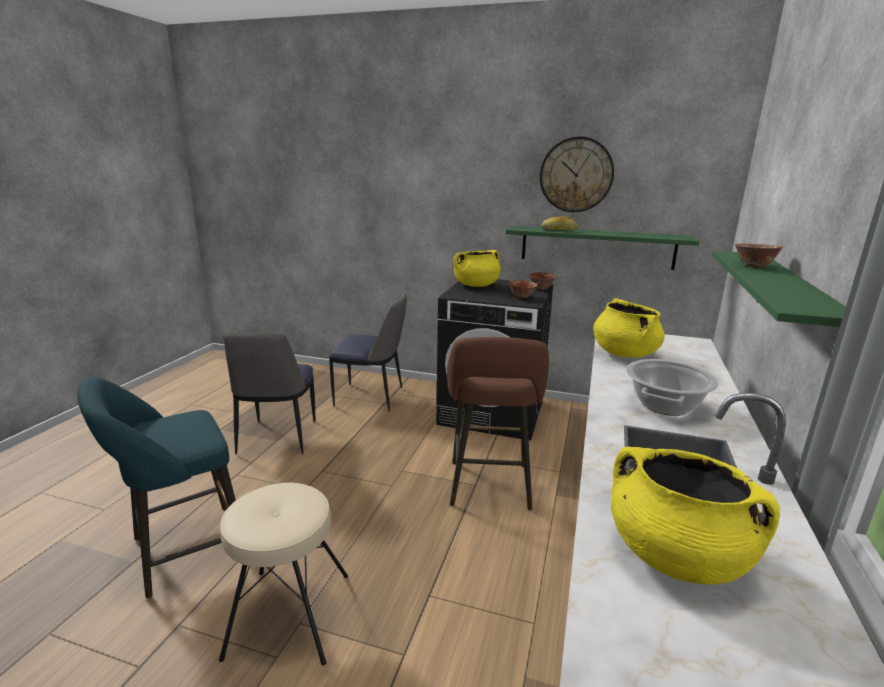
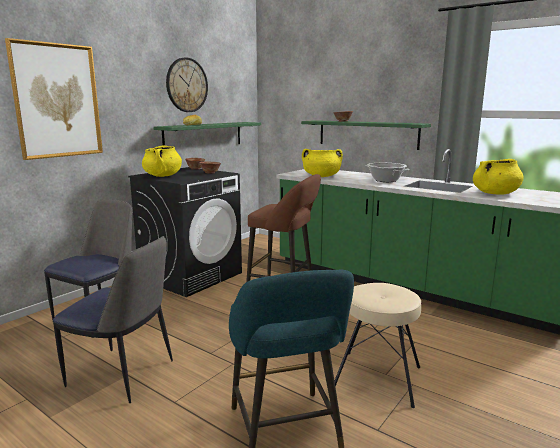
camera: 70 degrees left, 5 degrees down
none -> picture [5,38,103,160]

